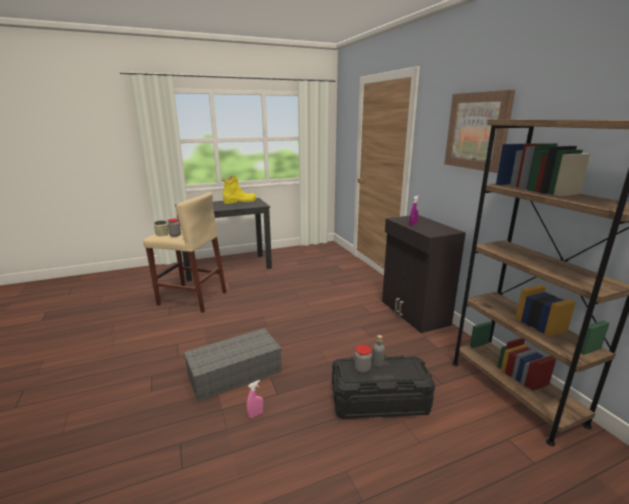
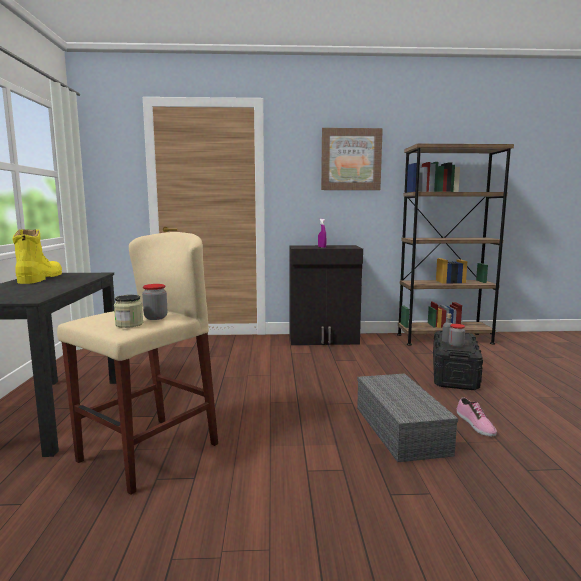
camera: 70 degrees left, 10 degrees down
pink spray bottle [247,380,263,418] -> shoe [457,397,497,437]

